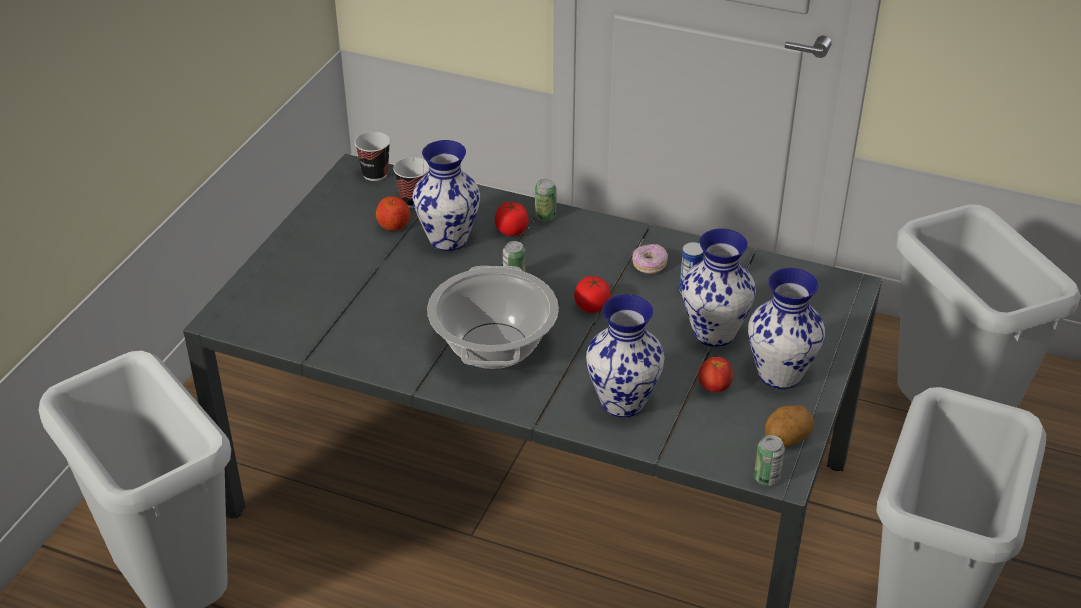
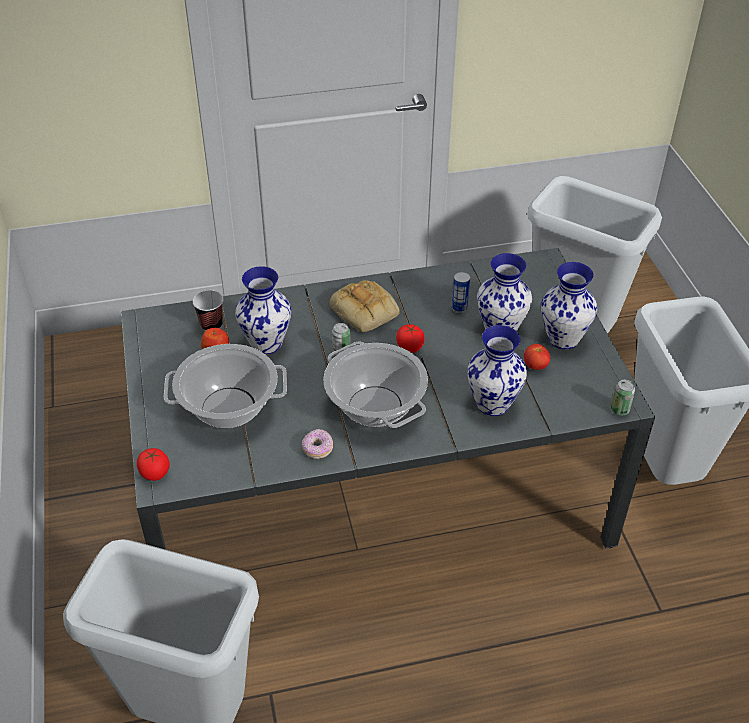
camera: 35 degrees left, 5 degrees up
cup [355,132,390,181] -> none
tomato [495,202,529,236] -> tomato moved to [137,448,170,481]
can [535,179,556,222] -> none
donut [632,244,668,274] -> donut moved to [302,429,333,459]
potato [765,405,814,447] -> none
none -> cooking pot [164,344,287,428]
none -> bread [329,280,400,333]

